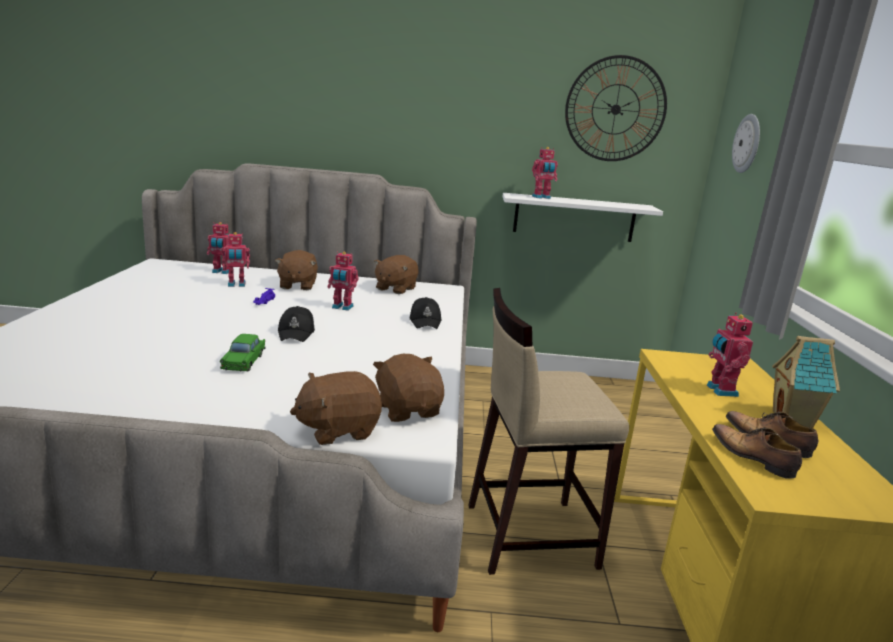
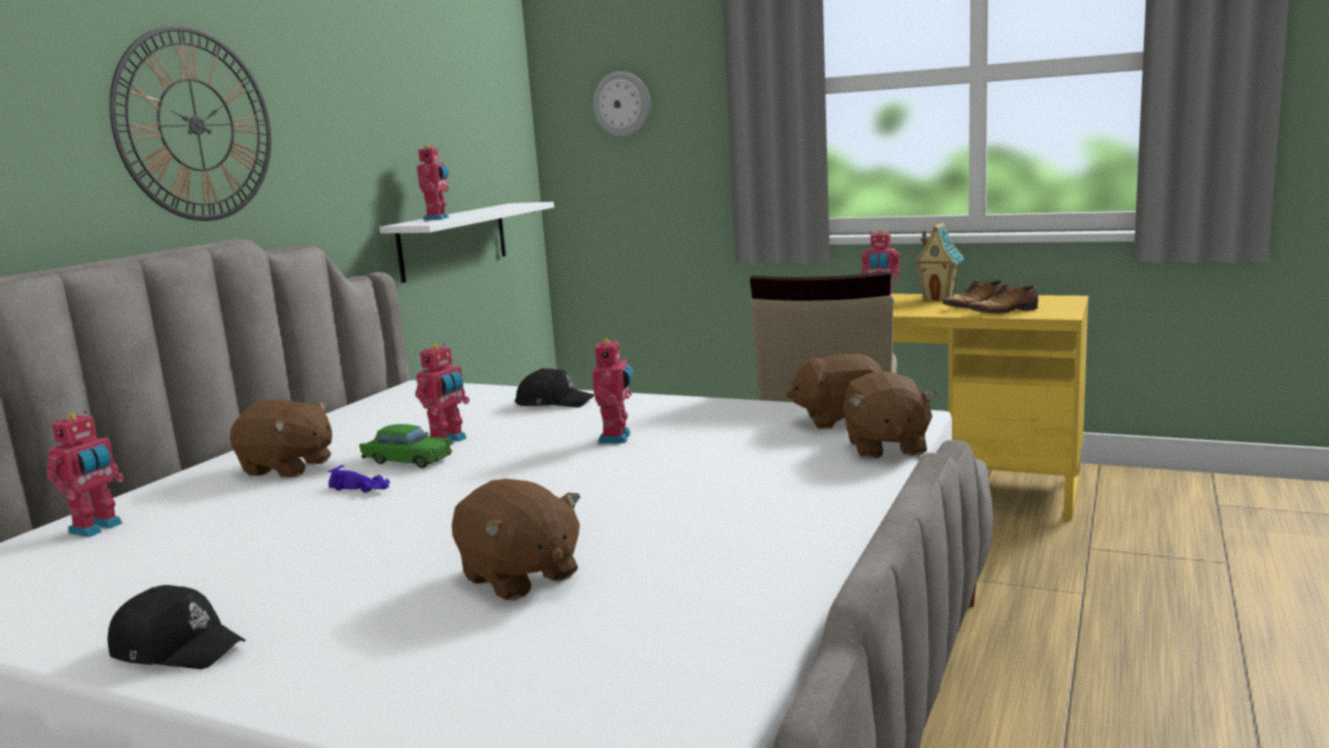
camera: 65 degrees left, 5 degrees down
green toy car [220,334,266,371] -> green toy car moved to [359,424,452,468]
toy robot [222,232,250,287] -> toy robot moved to [592,337,634,444]
black cap [278,306,315,342] -> black cap moved to [108,585,246,669]
brown plush toy [374,255,419,294] -> brown plush toy moved to [452,479,580,600]
wall clock [565,55,667,161] -> wall clock moved to [109,26,271,221]

